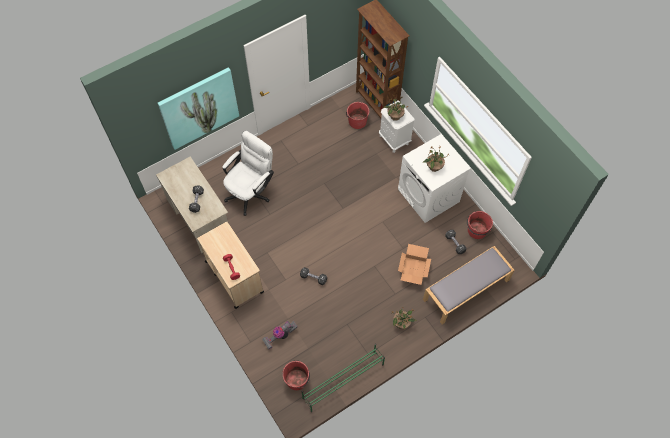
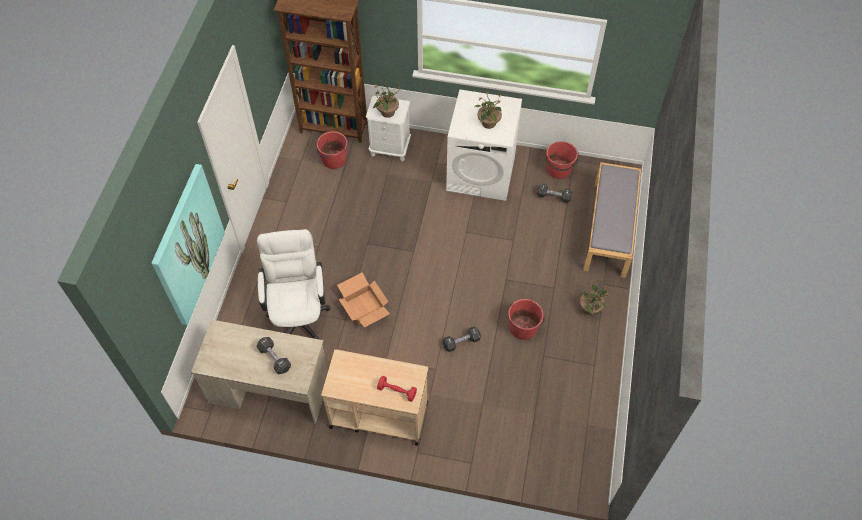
camera: 45 degrees left, 5 degrees down
vacuum cleaner [262,321,298,349] -> none
red bucket [282,360,310,390] -> red bucket moved to [508,299,545,340]
green shoe rack [302,344,385,412] -> none
cardboard box [398,244,431,285] -> cardboard box moved to [337,272,390,328]

